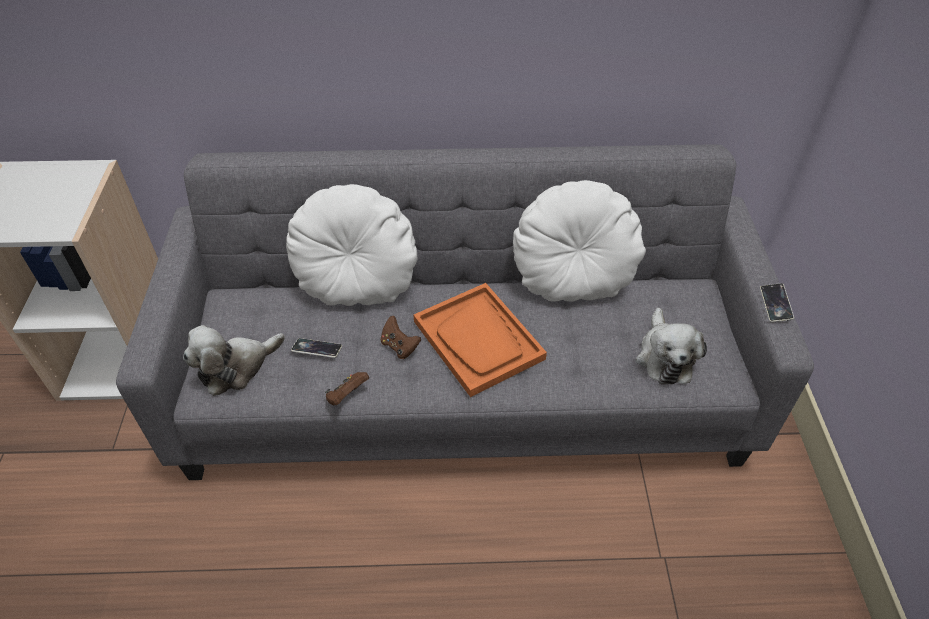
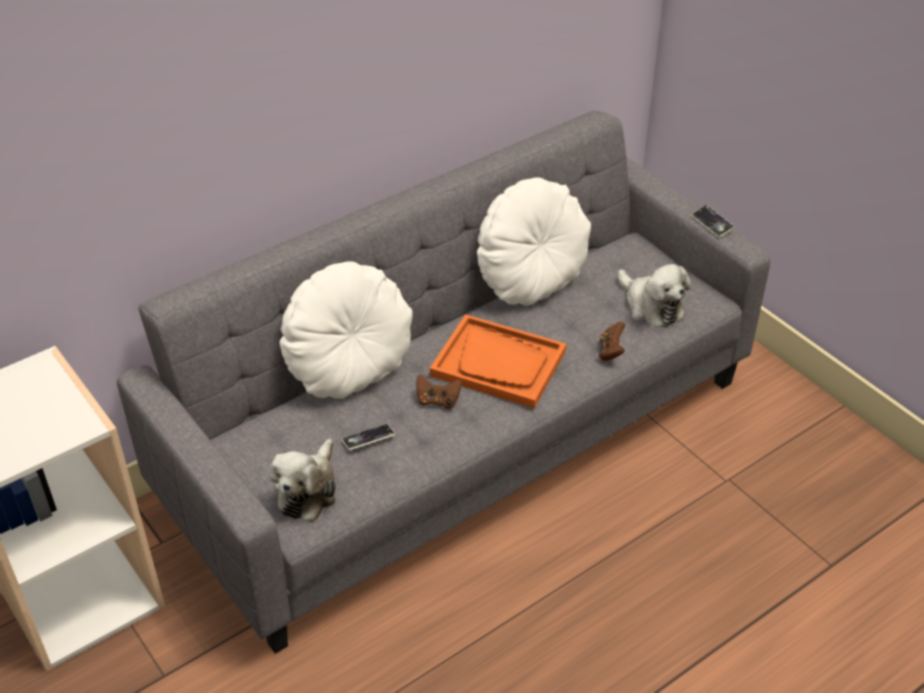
camera: 35 degrees left, 5 degrees down
brown game controller [325,372,369,405] -> brown game controller moved to [599,322,625,361]

